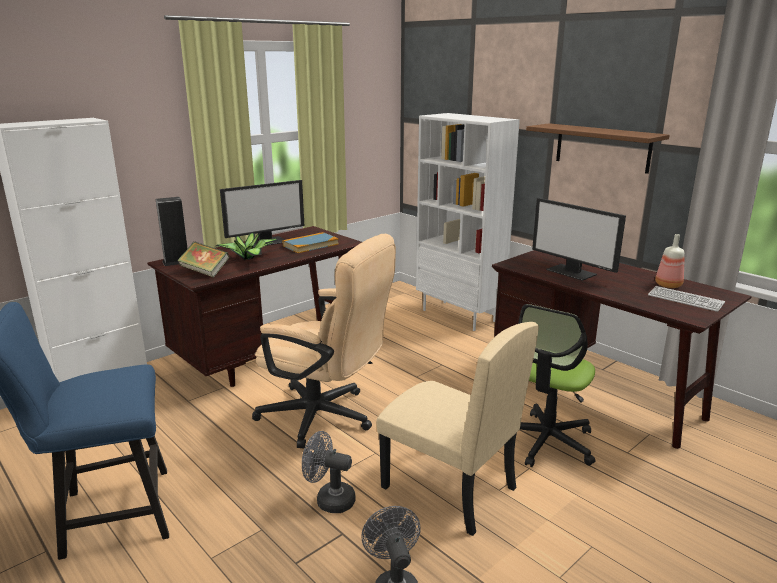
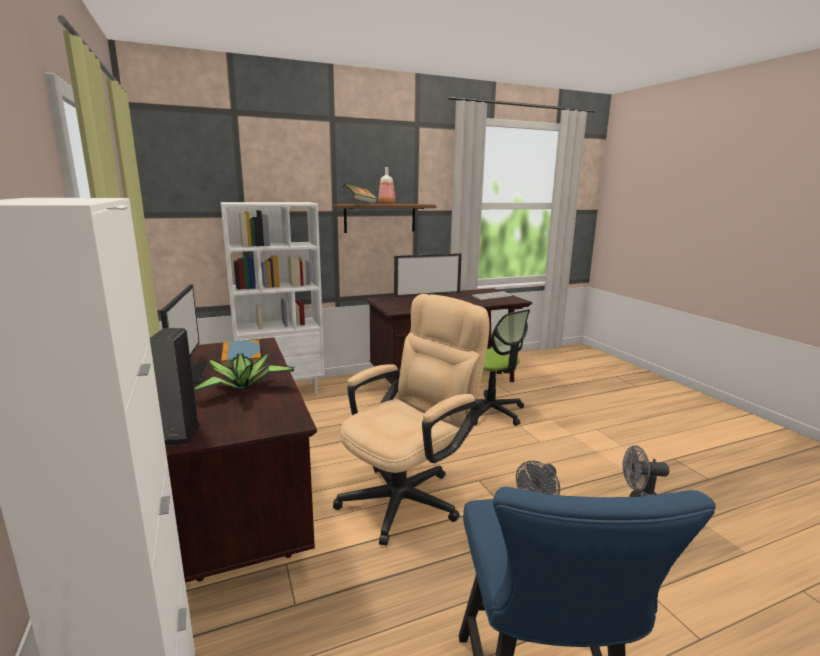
camera: 70 degrees left, 5 degrees down
book [177,241,230,278] -> book moved to [342,184,378,204]
beige chair [376,322,539,536] -> none
bottle [655,234,685,288] -> bottle moved to [378,167,395,204]

